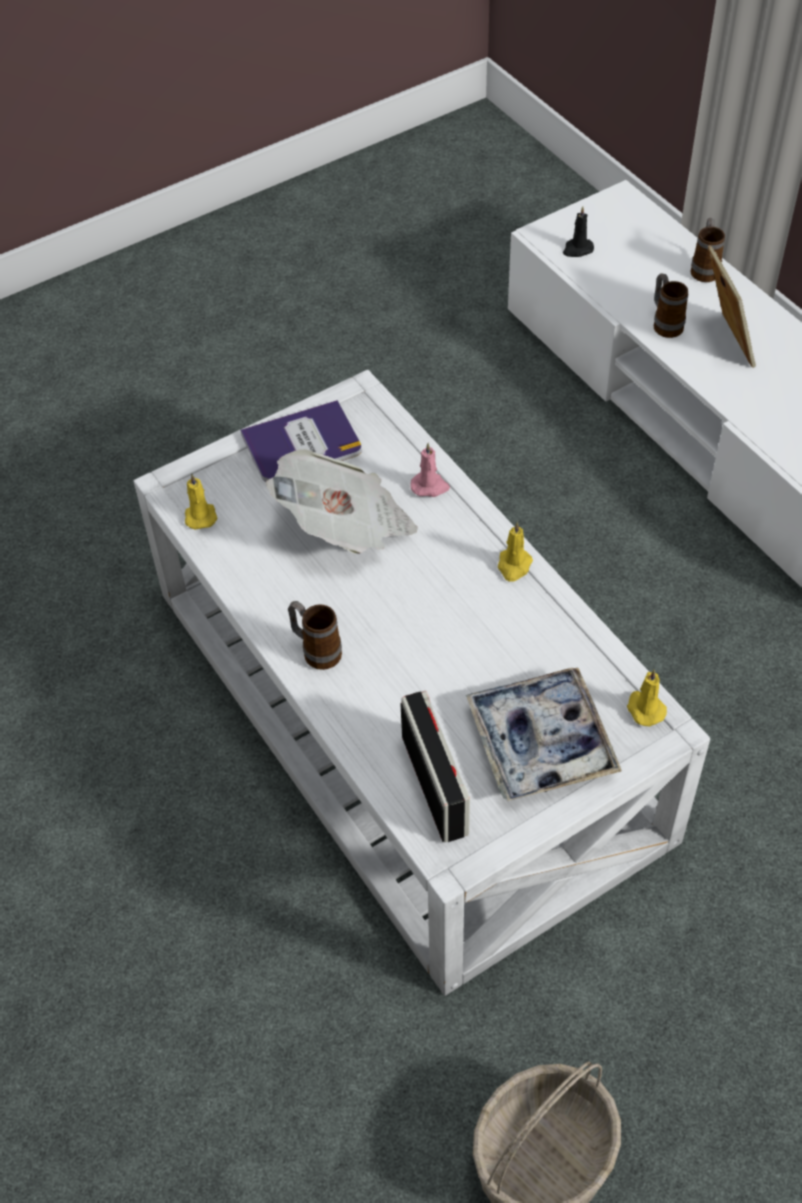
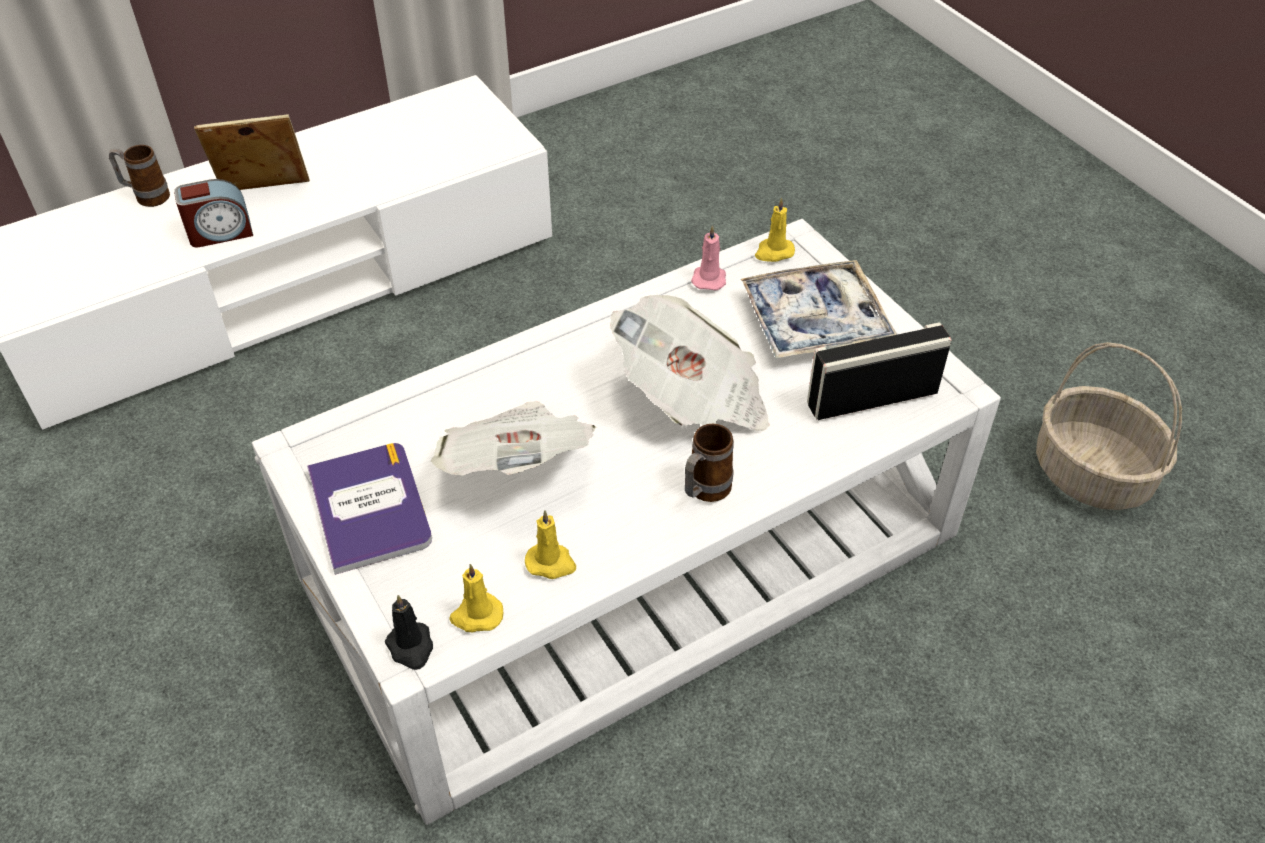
camera: 90 degrees left, 5 degrees down
pink candle [411,443,450,497] -> pink candle moved to [691,225,726,291]
yellow candle [498,522,533,582] -> yellow candle moved to [525,510,576,579]
black candle [563,206,594,257] -> black candle moved to [385,595,433,670]
mug [654,273,688,338] -> alarm clock [174,179,253,248]
none -> newspaper [610,295,770,431]

